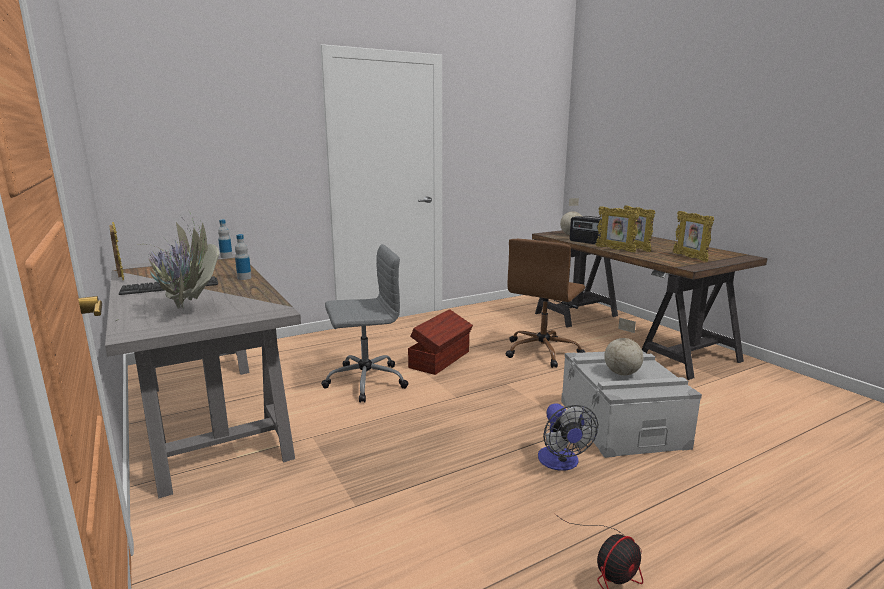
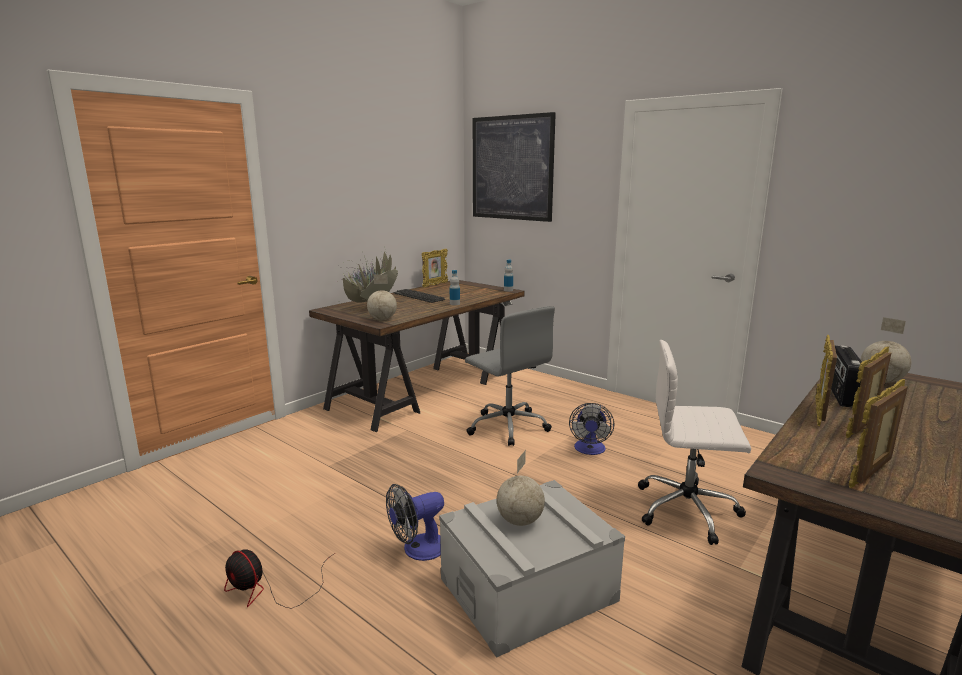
camera: 70 degrees right, 0 degrees up
grey desk [105,254,301,499] -> brown desk [309,280,525,432]
brown storage box [408,309,473,375] -> fan [569,403,614,455]
brown office chair [506,239,585,368] -> white office chair [638,340,751,545]
none -> globe [367,274,397,320]
none -> picture [473,112,556,222]

